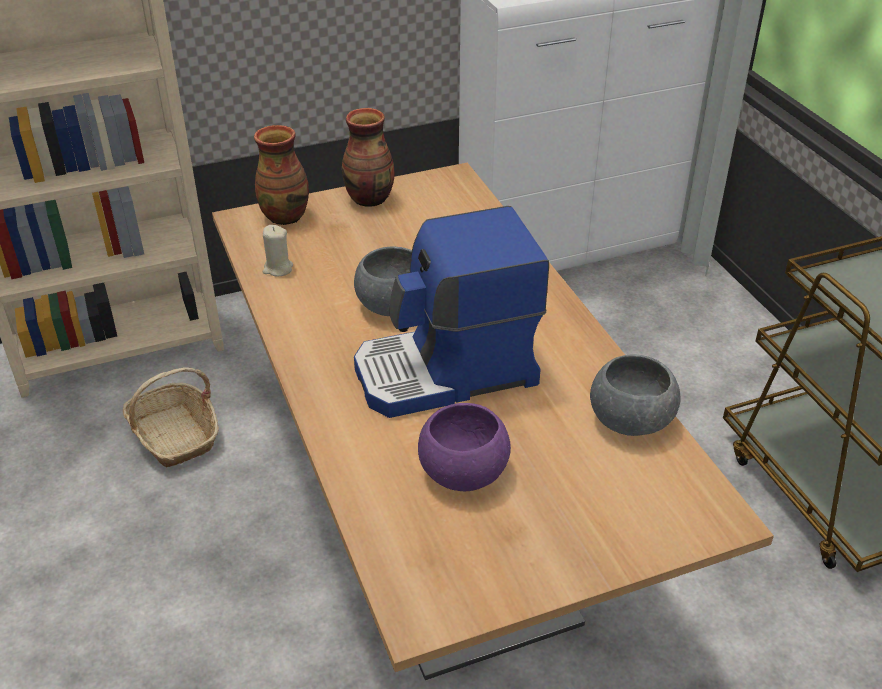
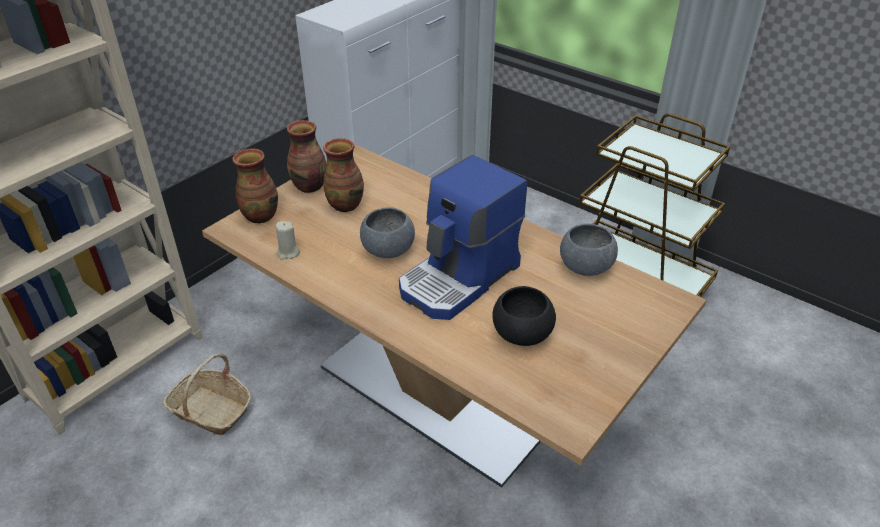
camera: 30 degrees left, 0 degrees up
purple bowl [418,403,511,491] -> black bowl [492,286,556,346]
none -> vase [323,138,364,212]

